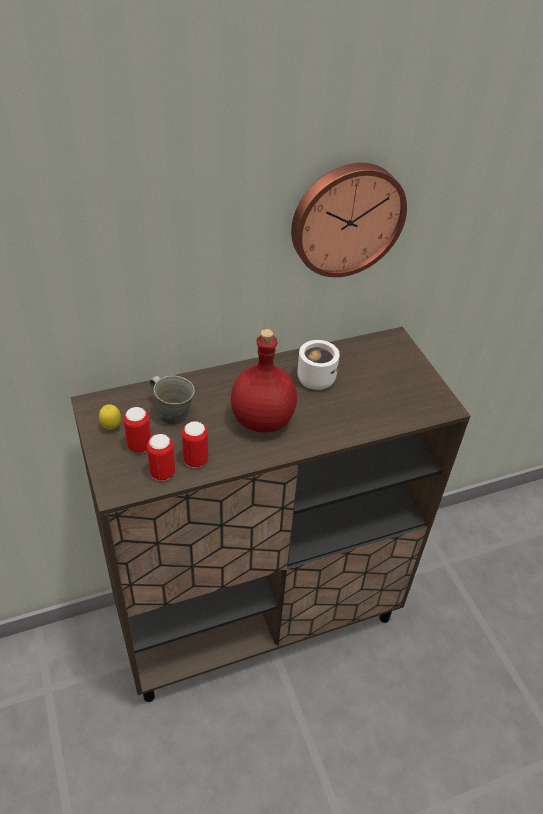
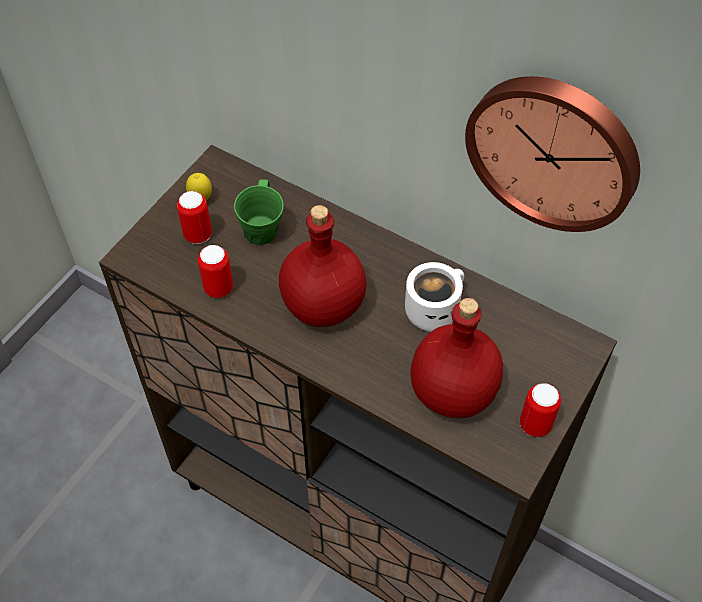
camera: 55 degrees right, 10 degrees up
can [147,434,175,481] -> can moved to [520,383,561,437]
grey mug [150,376,195,425] -> green mug [234,179,284,245]
none -> red bottle [410,298,503,418]

